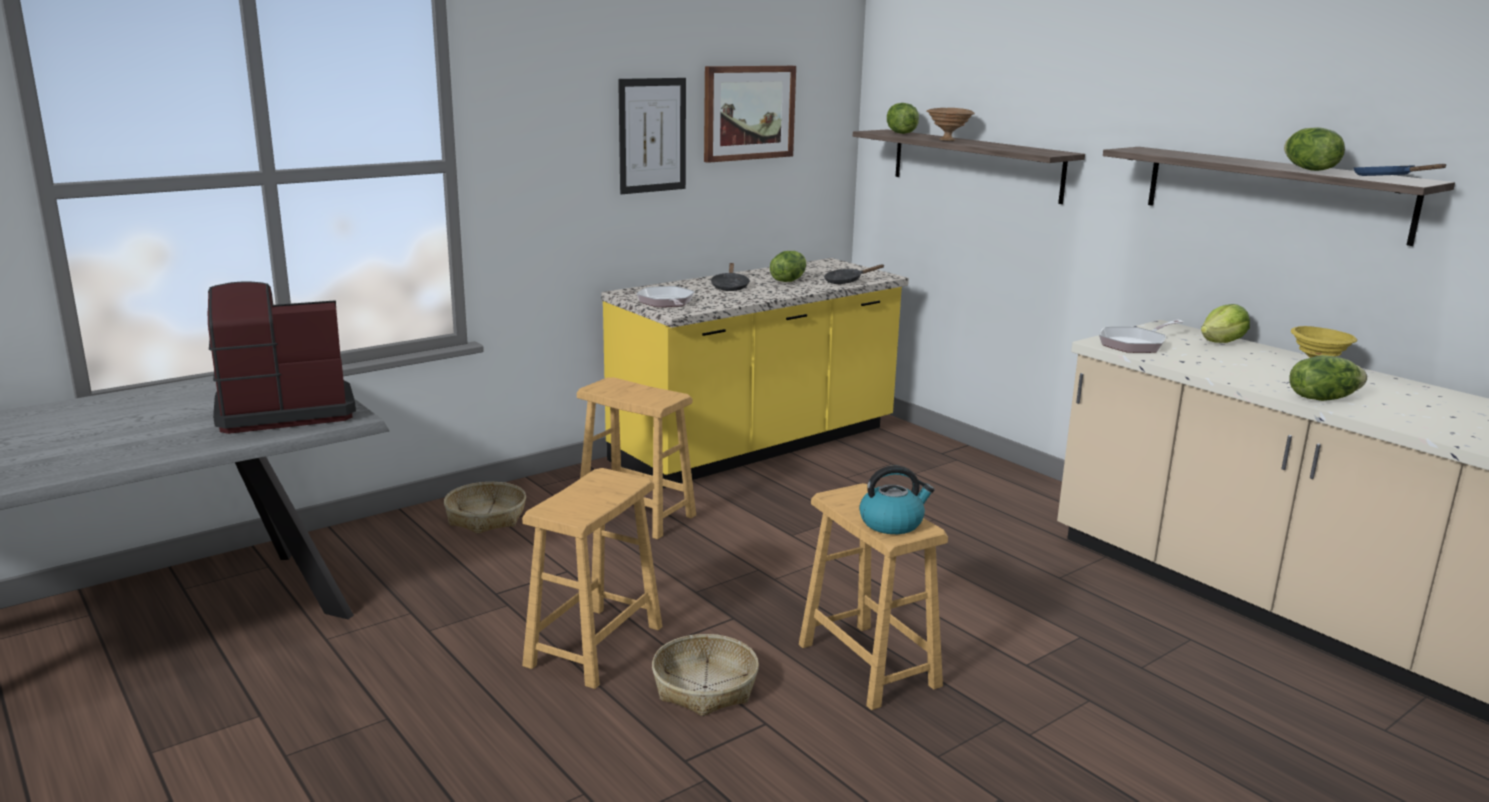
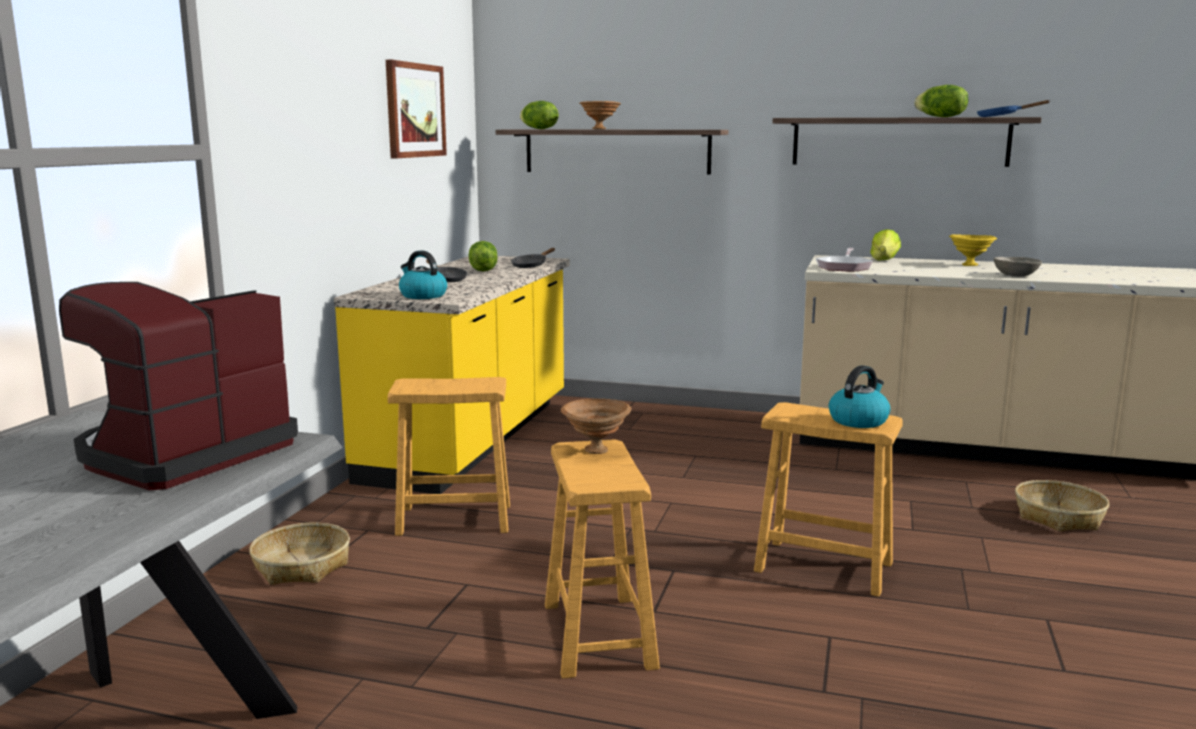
camera: 35 degrees left, 5 degrees down
picture [618,78,686,194] -> none
frying pan [637,286,695,307] -> kettle [399,250,447,299]
basket [652,634,759,716] -> basket moved to [1015,480,1109,532]
lettuce [1289,355,1367,401] -> grey bowl [994,257,1042,276]
none -> brown bowl [561,399,631,454]

